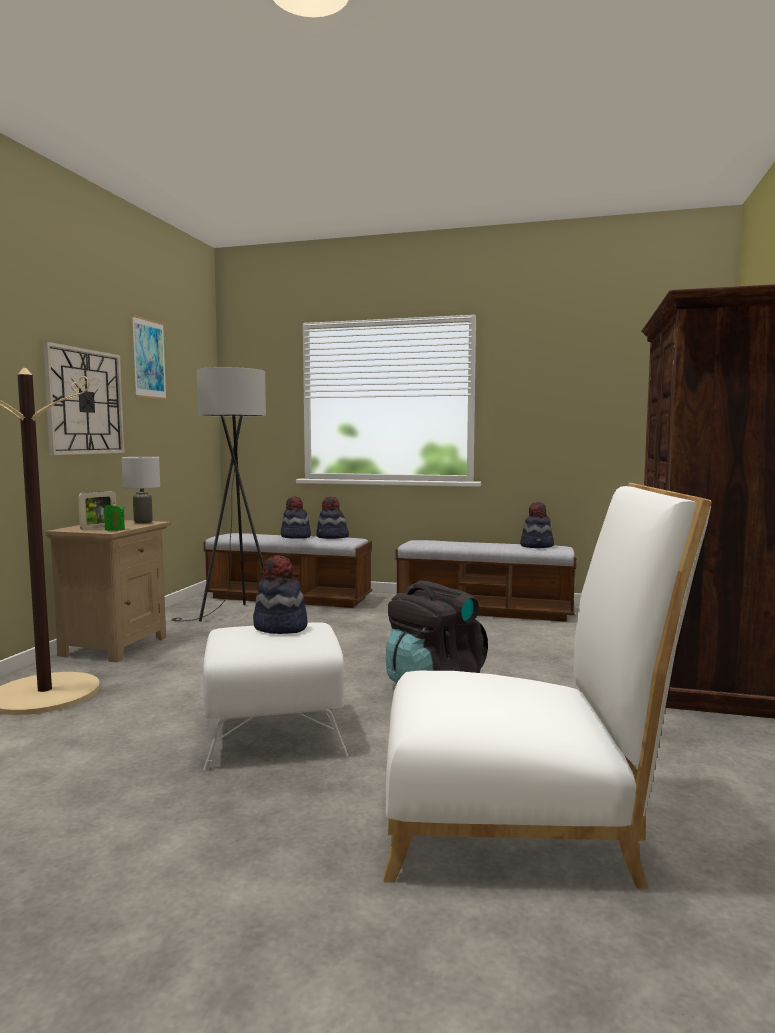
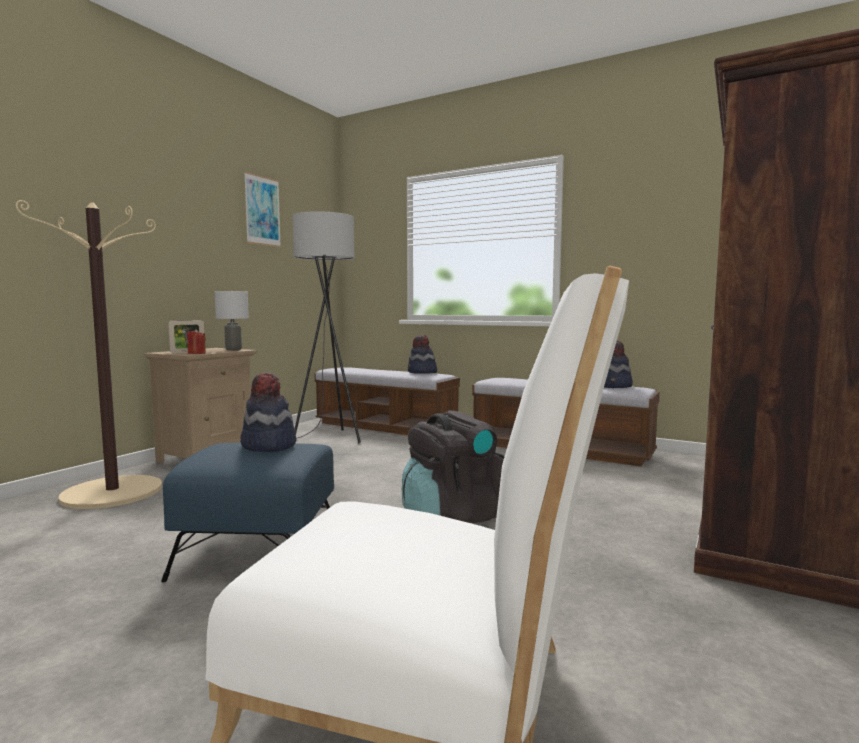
camera: 15 degrees right, 0 degrees up
wall clock [43,342,125,455] -> none
green candle [103,502,125,531] -> red candle [187,329,206,354]
white ottoman [203,623,348,770] -> blue ottoman [161,443,334,582]
hat [281,497,311,539] -> none

